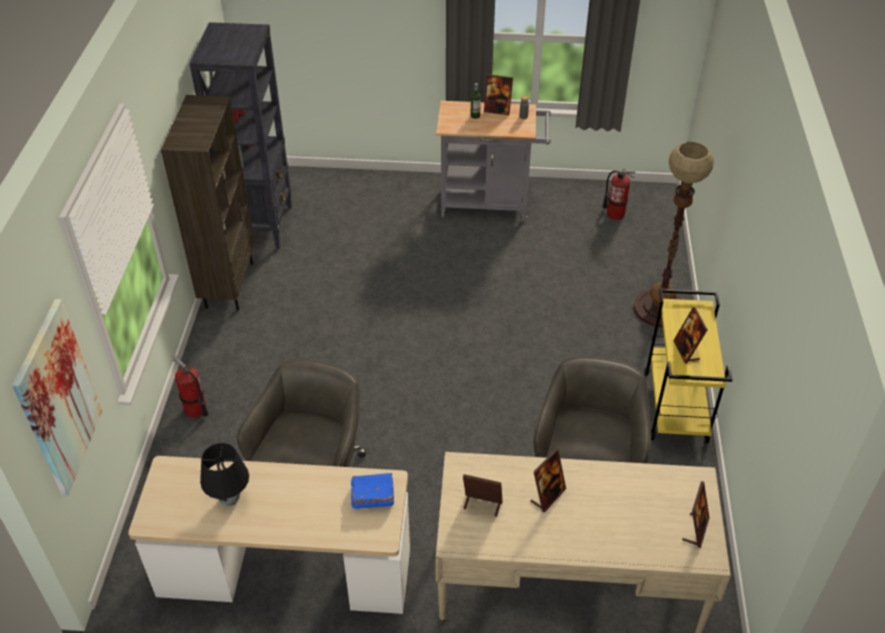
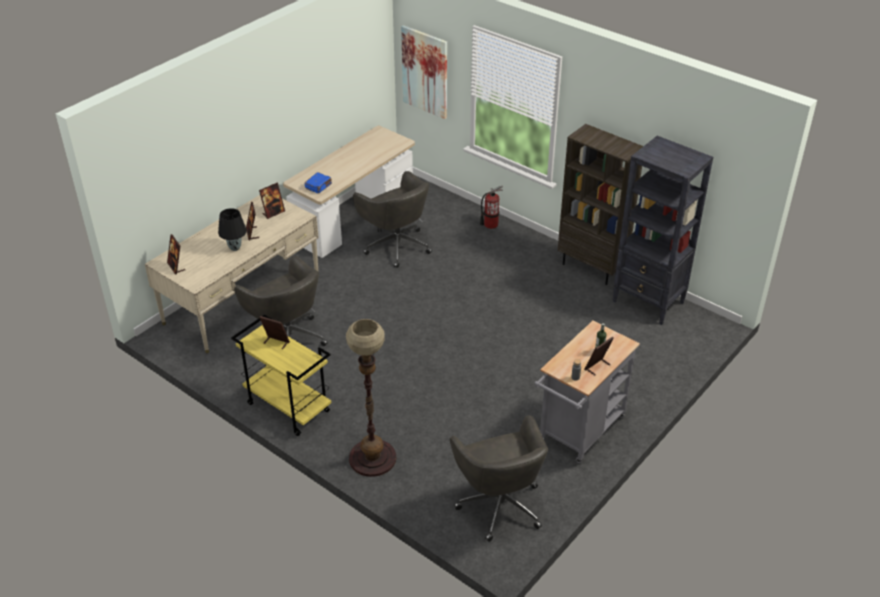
camera: 125 degrees right, 5 degrees down
black table lamp [200,443,249,506] -> black table lamp moved to [218,208,247,251]
fire extinguisher [603,169,635,220] -> grey office chair [450,415,548,542]

